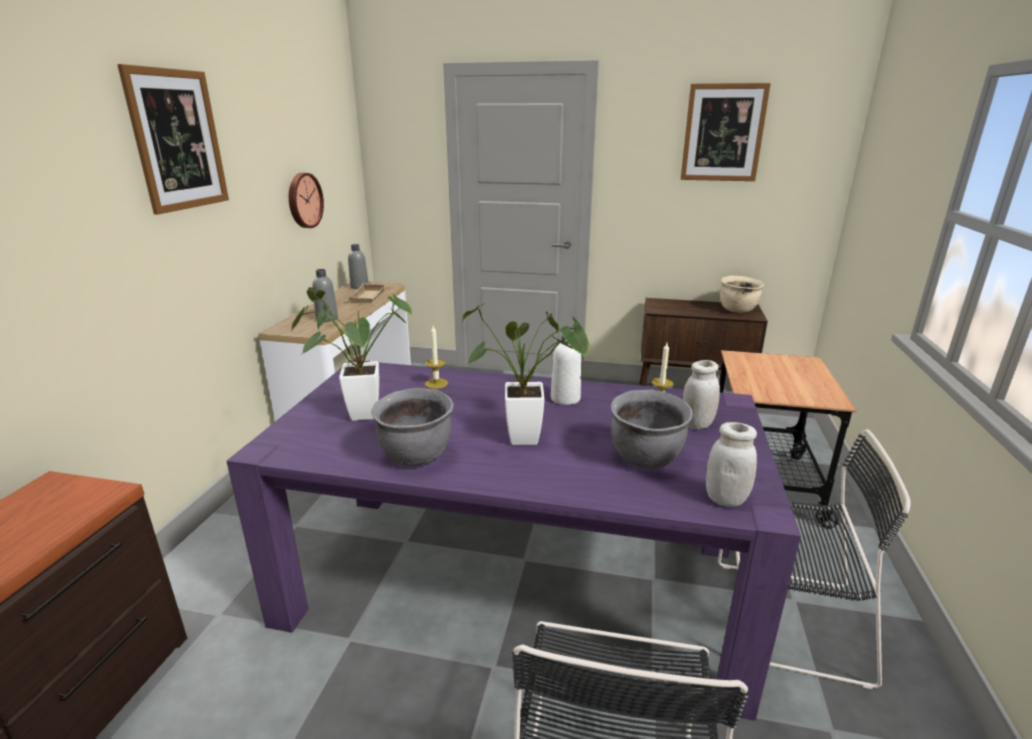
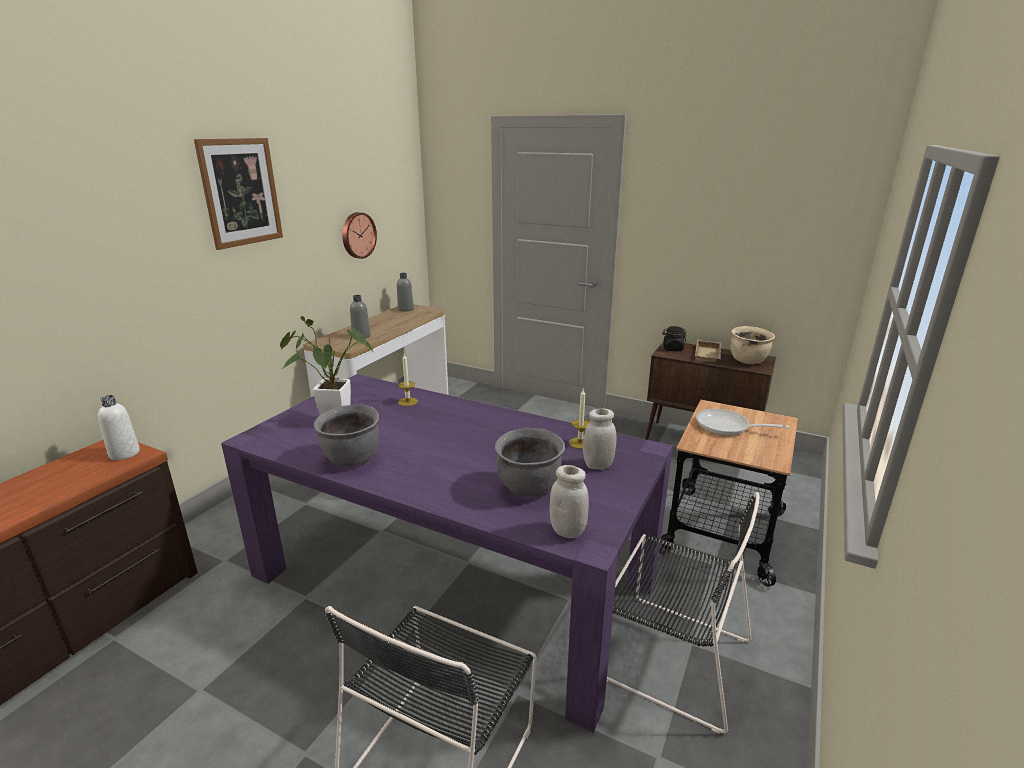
camera: 15 degrees right, 0 degrees up
beige tray [348,283,387,303] -> beige tray moved to [695,340,721,362]
potted plant [462,303,591,445] -> none
white bottle [551,334,581,405] -> white bottle moved to [98,395,140,460]
picture [681,83,771,181] -> none
none -> black jar [662,326,687,351]
none -> frying pan [696,409,789,436]

